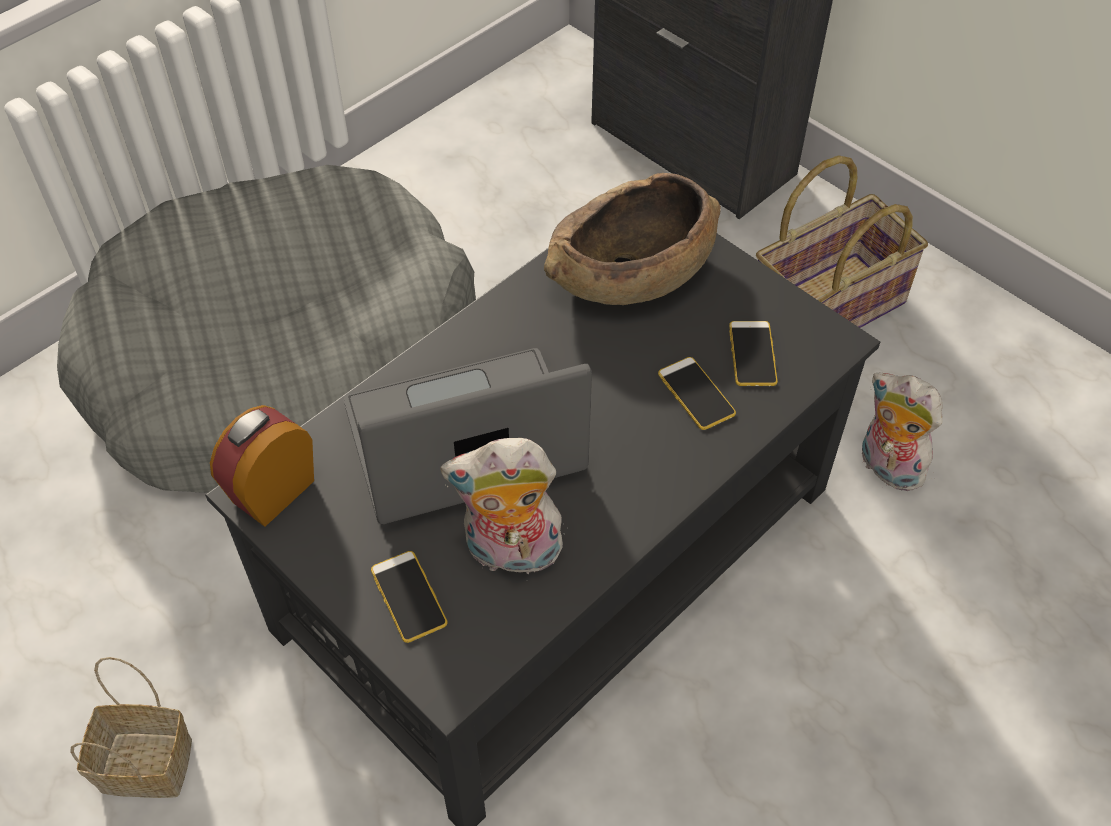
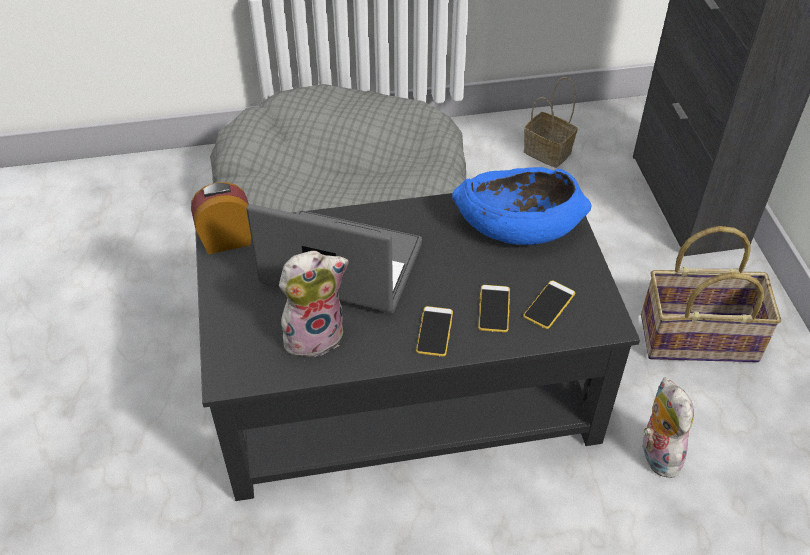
camera: 35 degrees right, 5 degrees down
basket [70,657,192,798] -> basket moved to [524,77,578,168]
phone [371,551,448,643] -> phone moved to [416,306,453,357]
plush toy [440,438,566,577] -> plush toy turned 120 degrees clockwise [279,251,349,358]
brown bowl [544,173,721,305] -> blue bowl [452,167,591,245]

